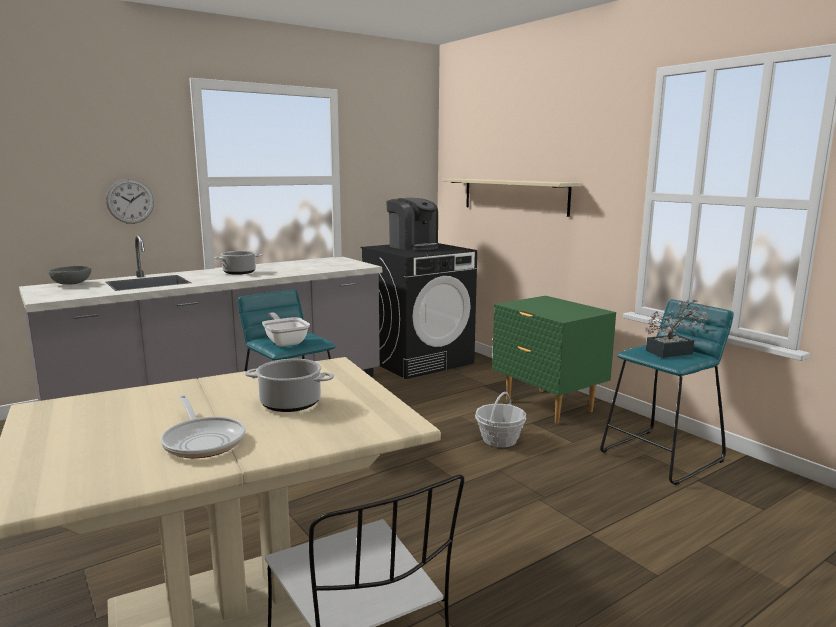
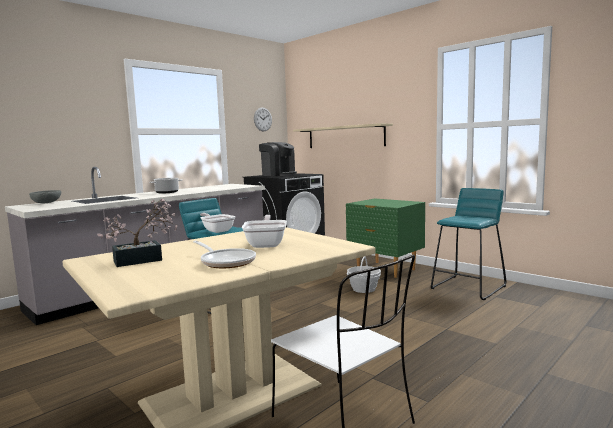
camera: 10 degrees left, 5 degrees down
wall clock [106,179,154,224] -> wall clock moved to [254,107,272,132]
cooking pot [245,359,334,412] -> frying pan [242,215,287,248]
potted plant [645,299,709,358] -> potted plant moved to [97,198,178,267]

